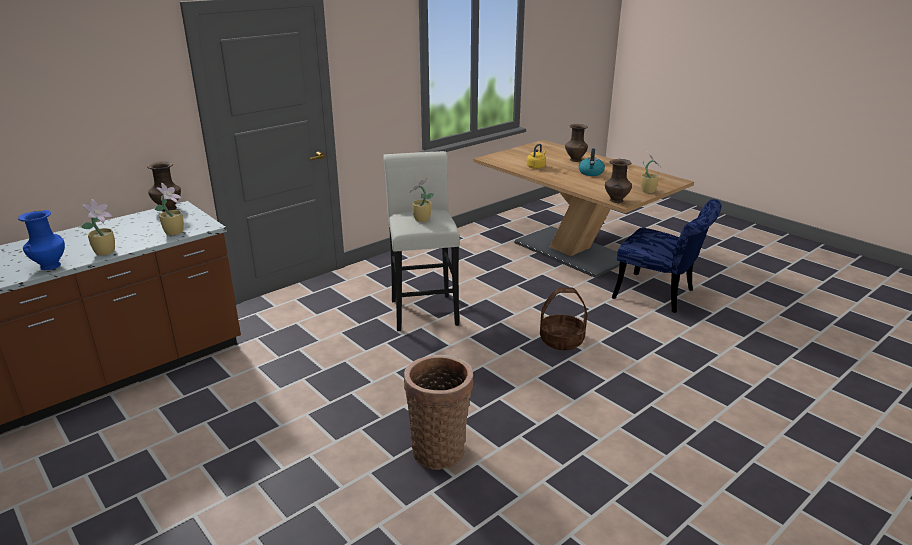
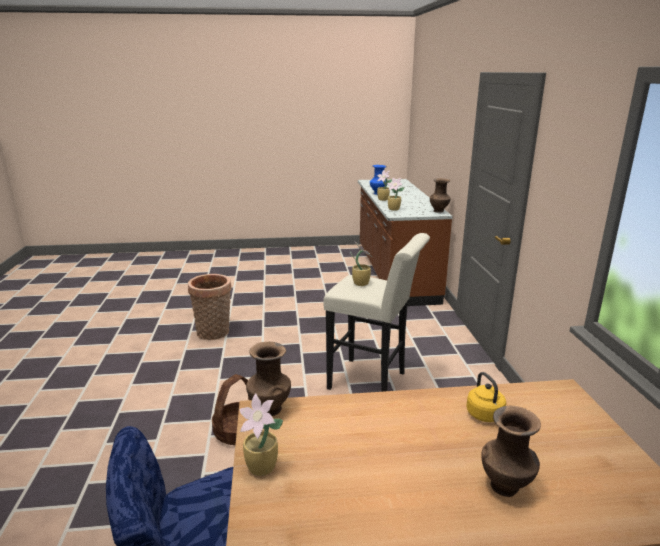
camera: 125 degrees right, 5 degrees down
kettle [579,148,605,176] -> none

